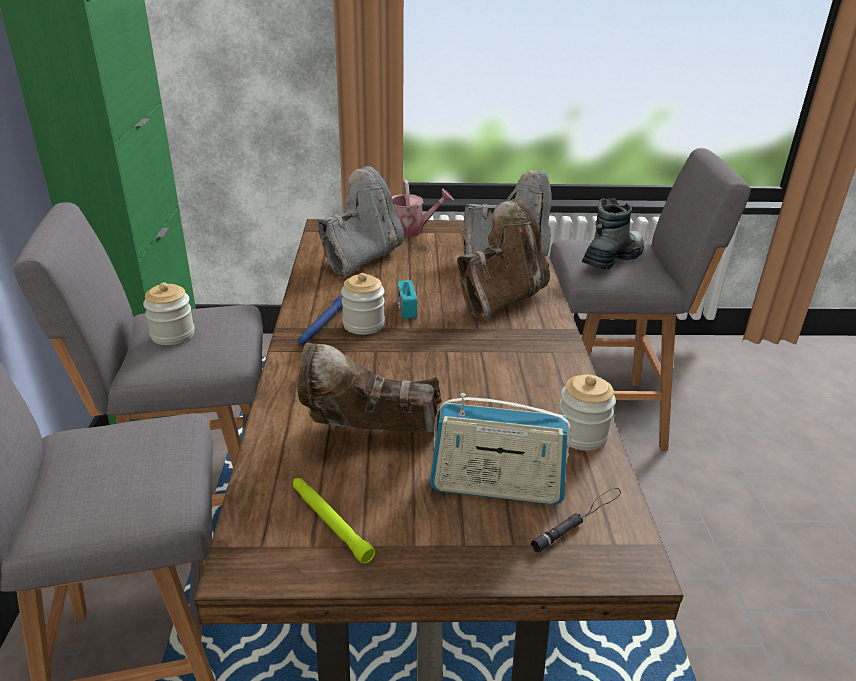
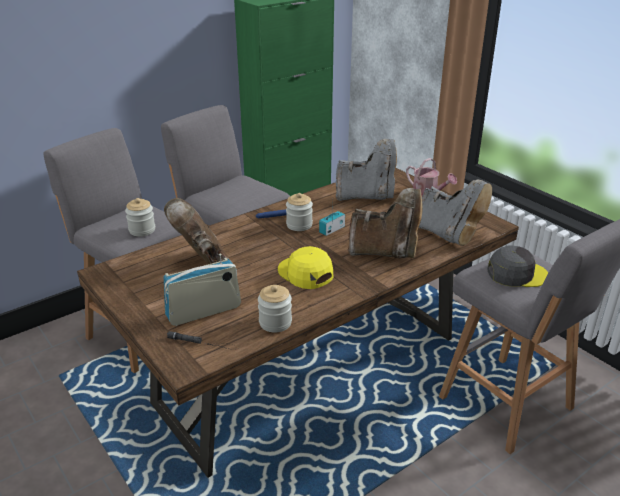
camera: 55 degrees right, 0 degrees up
jar [143,282,194,345] -> jar moved to [125,198,155,236]
green flashlight [293,478,375,564] -> none
radio [430,393,571,505] -> radio turned 90 degrees clockwise [164,254,241,326]
boot [582,198,644,269] -> grey cap [488,245,548,287]
none -> yellow cap [278,246,333,289]

